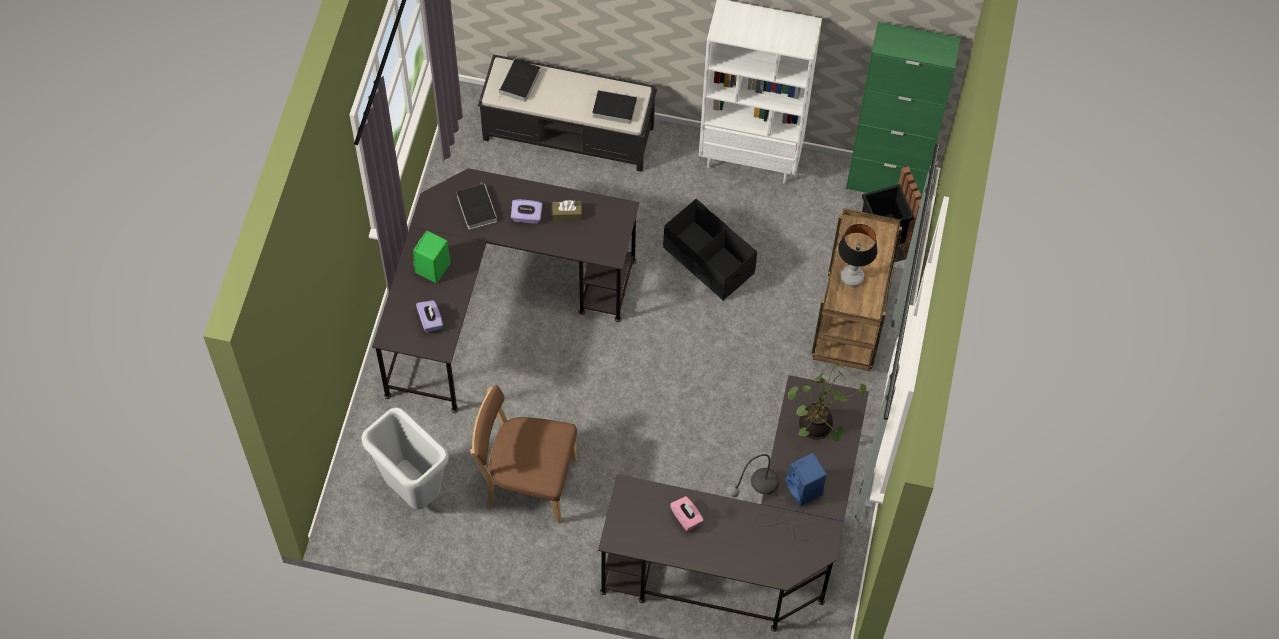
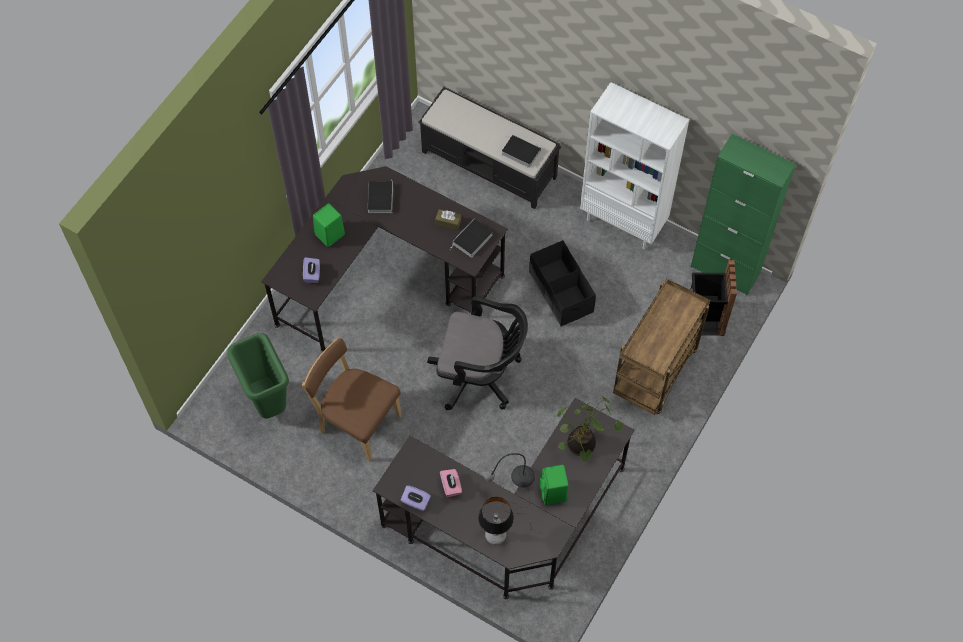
camera: 20 degrees right, 0 degrees up
grey trash can [361,407,449,510] -> green trash can [227,333,289,419]
book [498,59,540,102] -> book moved to [450,219,493,258]
purple tissue box [511,200,543,224] -> purple tissue box moved to [400,485,431,511]
blue speaker [786,453,827,506] -> green speaker [539,465,568,505]
table lamp [838,224,878,287] -> table lamp moved to [478,497,514,545]
none -> black office chair [427,296,528,410]

